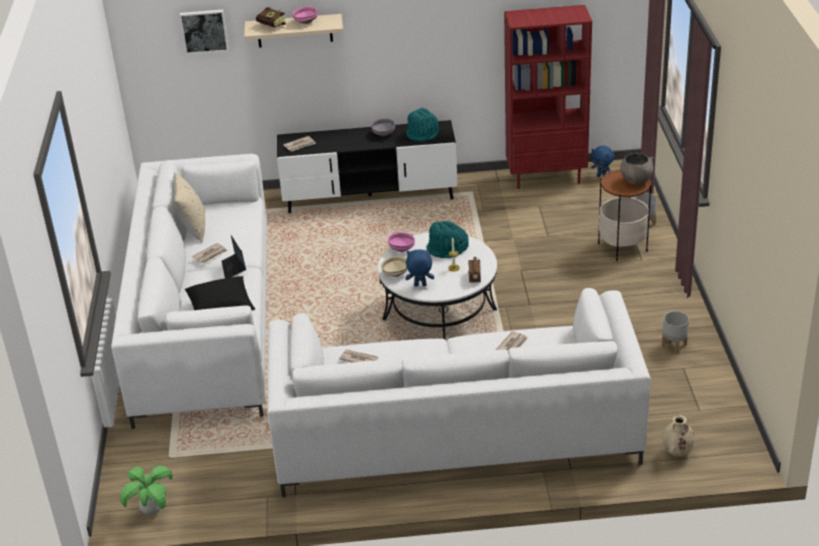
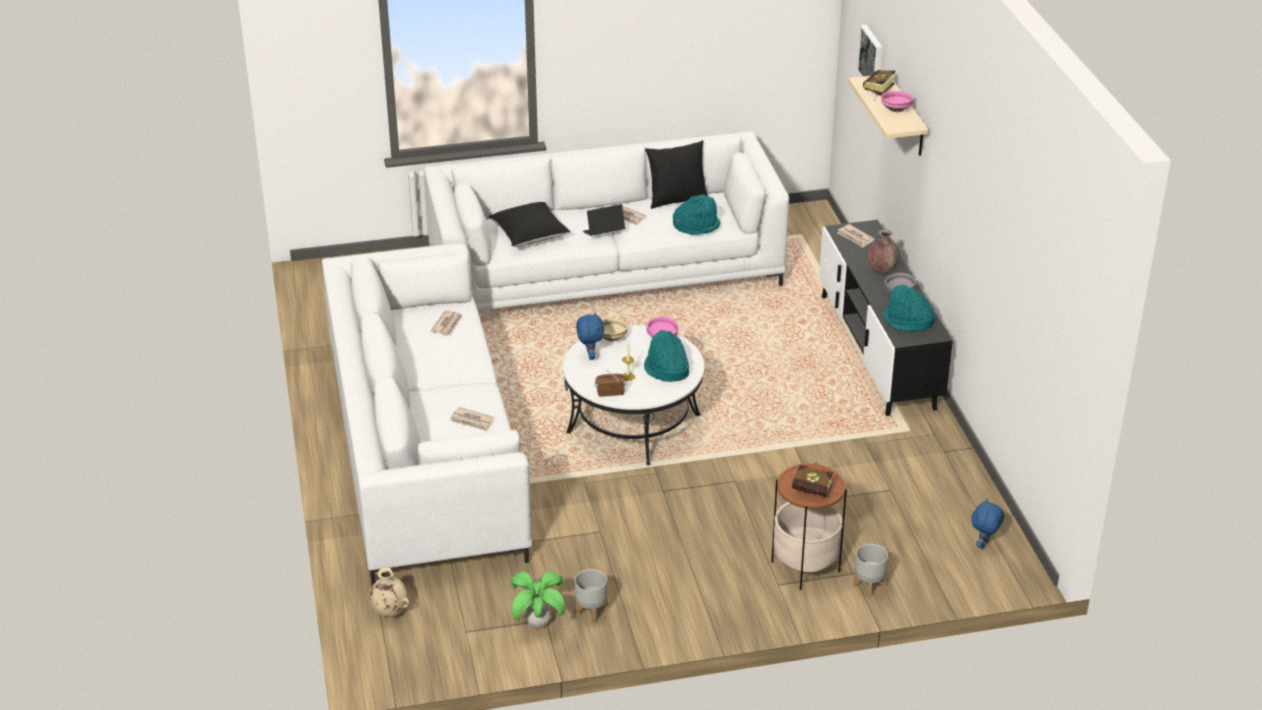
camera: 80 degrees right, 0 degrees up
potted plant [120,466,173,516] -> potted plant moved to [511,571,565,628]
beige pillow [172,172,205,242] -> black pillow [645,140,708,209]
red bookcase [504,5,592,189] -> none
grey bowl [620,153,654,185] -> book [792,464,839,497]
none -> turquoise hat [673,194,720,235]
none -> brown vase [867,229,900,275]

